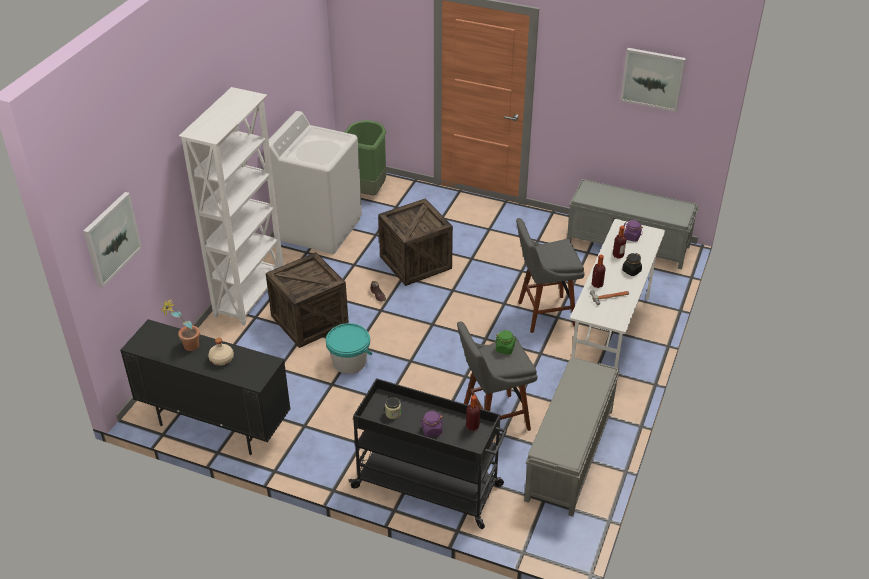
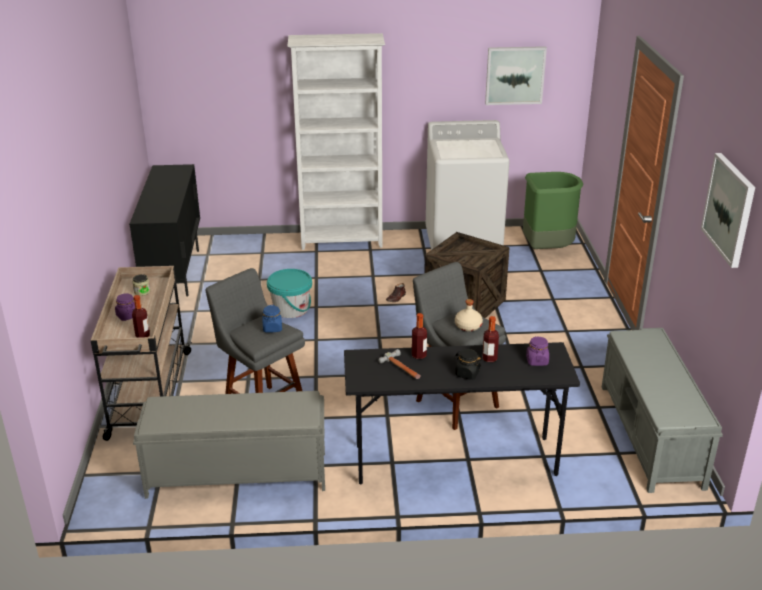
camera: 65 degrees right, 10 degrees down
picture [83,192,142,288] -> picture moved to [485,46,547,105]
potted plant [161,299,200,351] -> none
beige bottle [208,338,234,366] -> beige bottle moved to [455,299,483,331]
crate [266,252,349,348] -> none
black cart [349,378,507,529] -> beige cart [91,266,192,441]
green jar [495,330,517,355] -> blue jar [262,305,282,333]
white desk [570,219,665,368] -> black desk [344,342,580,484]

